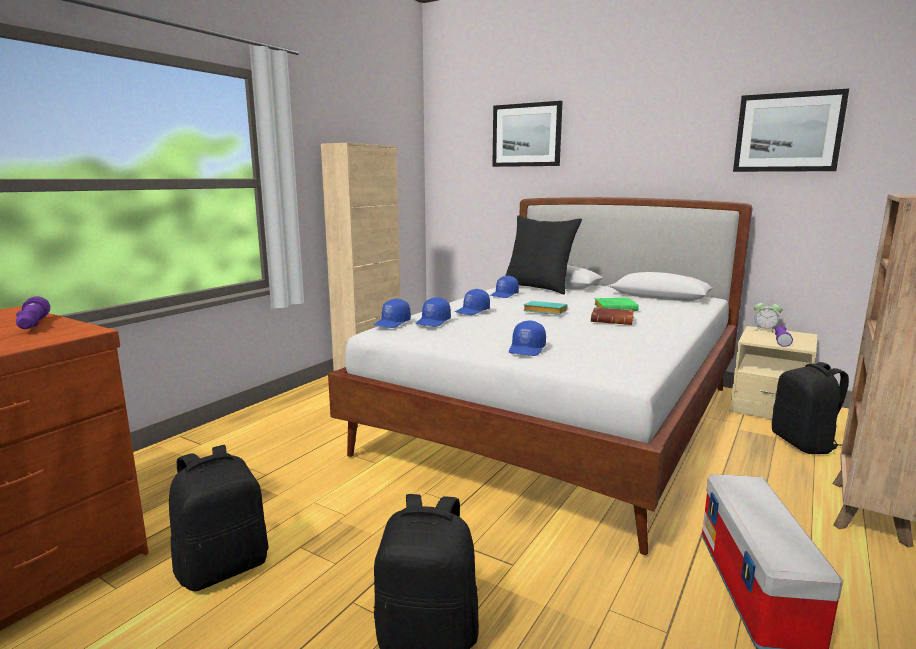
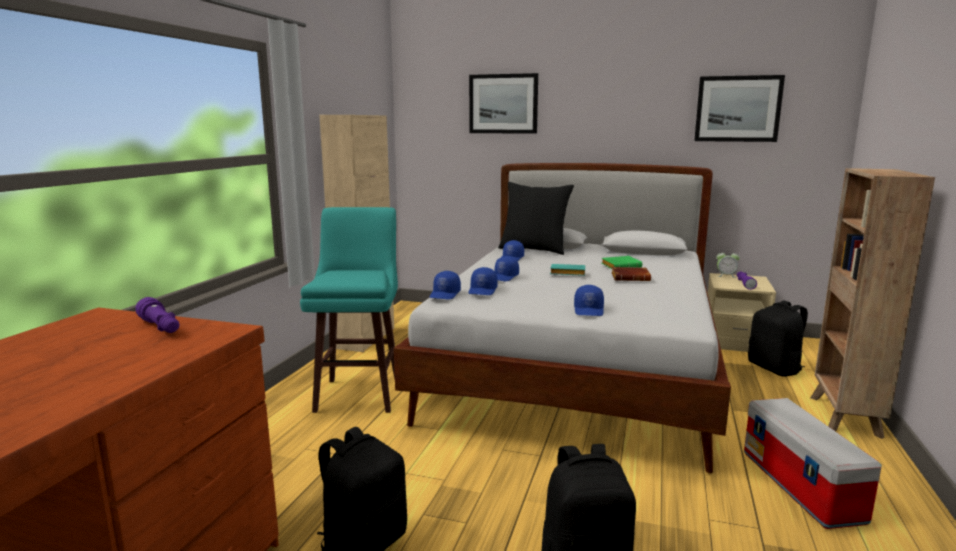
camera: 15 degrees left, 0 degrees up
none -> turquoise stool [300,207,398,413]

